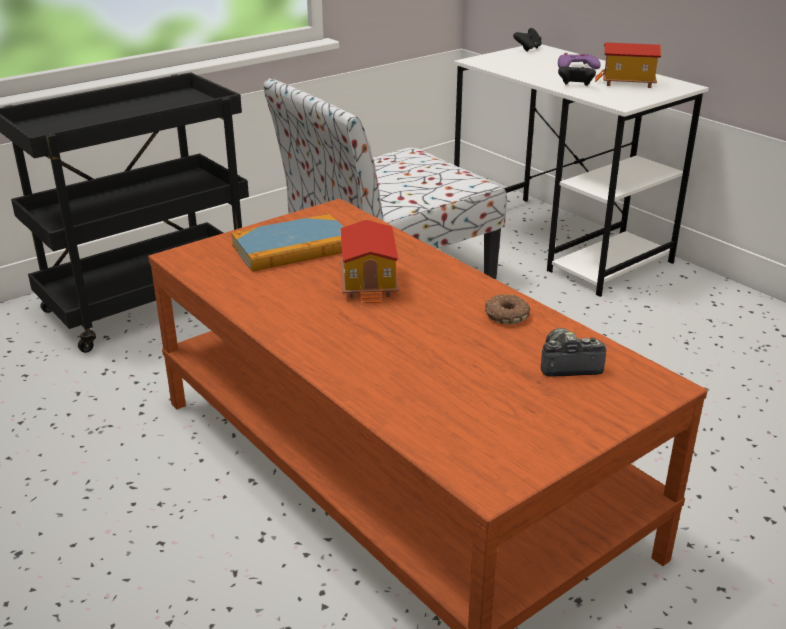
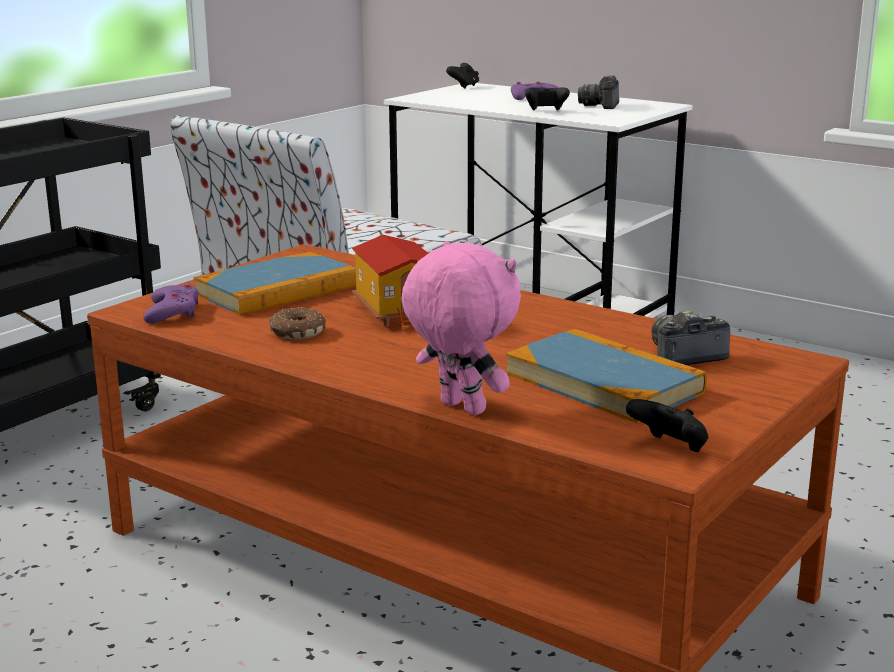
camera: 15 degrees left, 10 degrees down
donut [485,294,530,324] -> donut moved to [269,307,326,339]
toy house [595,42,661,88] -> camera [578,75,619,109]
none -> purple game controller [143,283,199,324]
none -> pink plush toy [401,241,521,415]
none -> book [505,329,707,423]
none -> black game controller [626,399,708,452]

